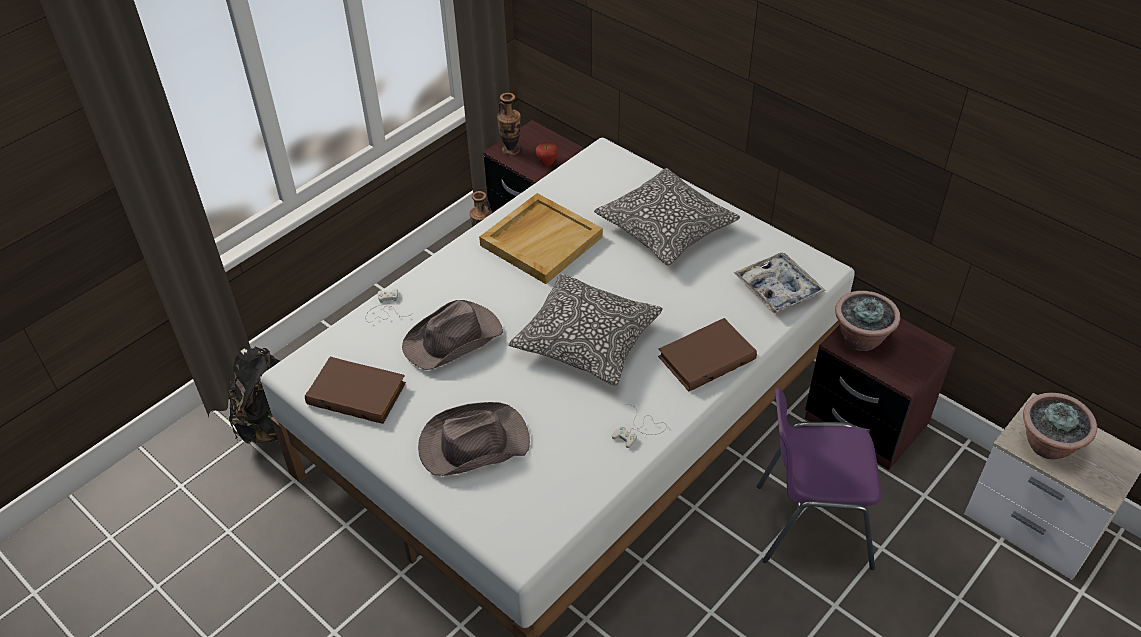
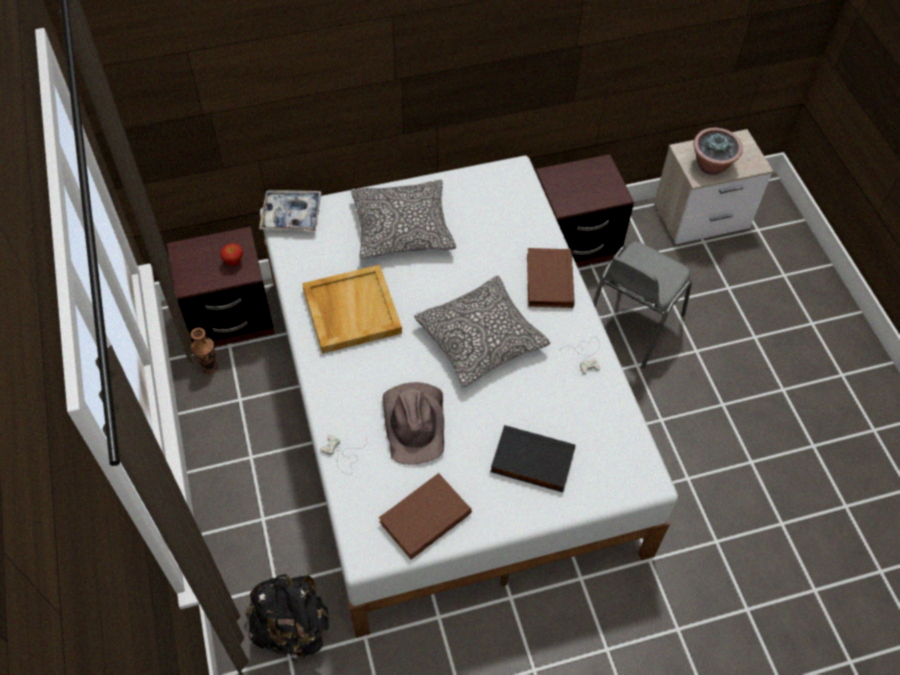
camera: 60 degrees left, 10 degrees up
brown hat [418,402,530,476] -> black book [490,425,576,493]
vase [497,93,521,156] -> none
tray [734,252,826,314] -> tray moved to [259,190,322,232]
purple chair [757,388,882,570] -> grey chair [593,242,692,368]
potted plant [835,291,900,351] -> none

